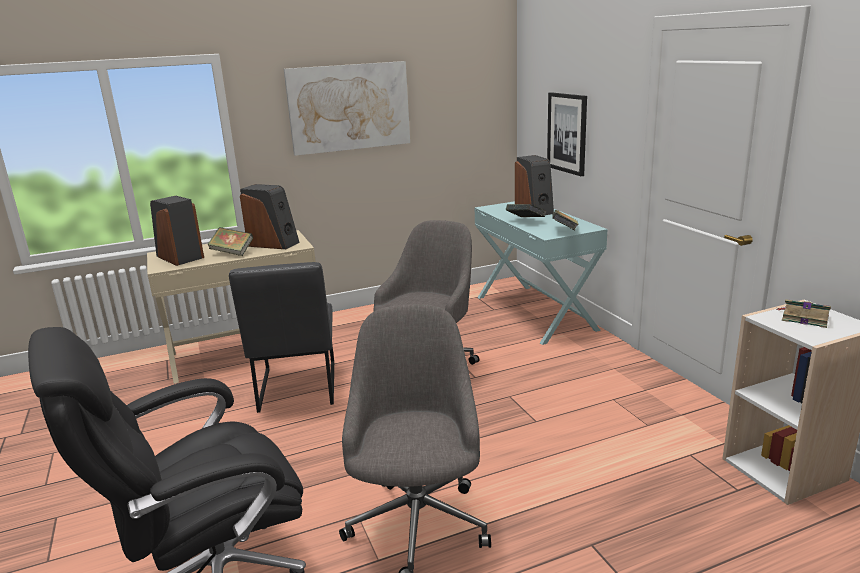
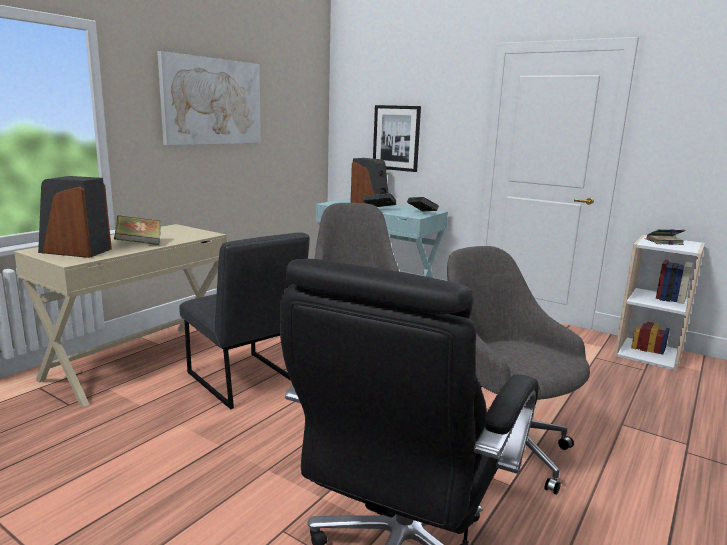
camera: 35 degrees left, 5 degrees down
speaker [240,184,300,249] -> none

